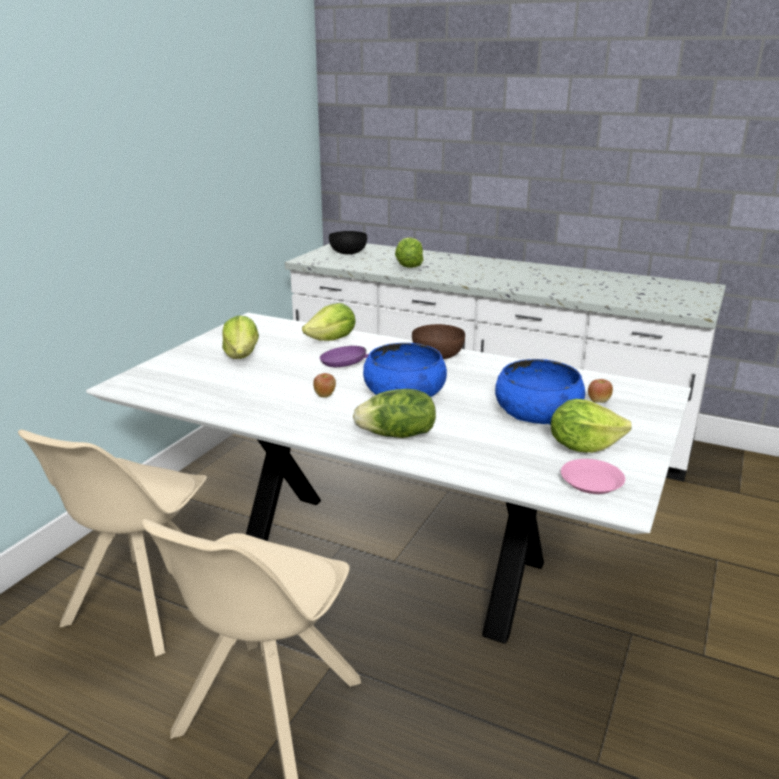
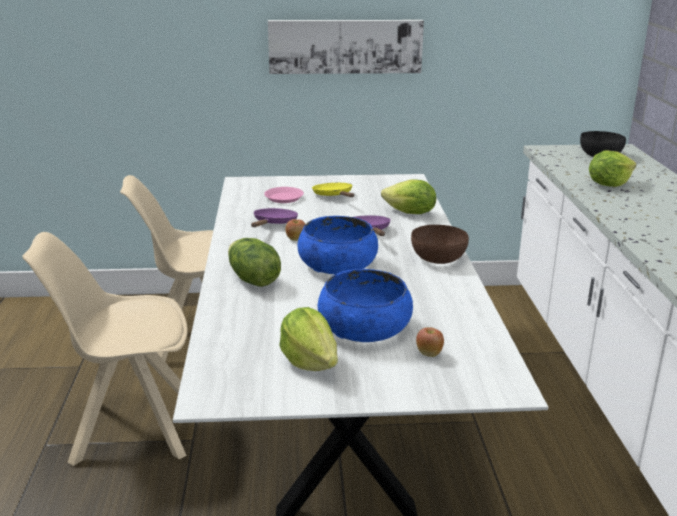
camera: 60 degrees right, 0 degrees up
lettuce [222,316,259,359] -> yellow frying pan [312,183,354,197]
pink plate [561,459,625,494] -> pink plate moved to [264,187,304,203]
none -> purple frying pan [251,208,298,227]
none -> picture [268,20,424,74]

